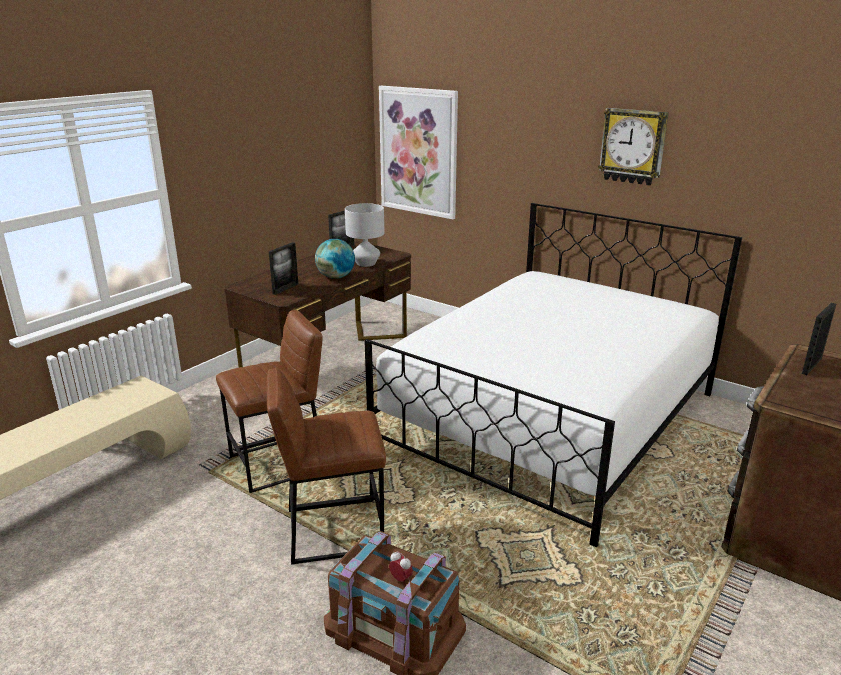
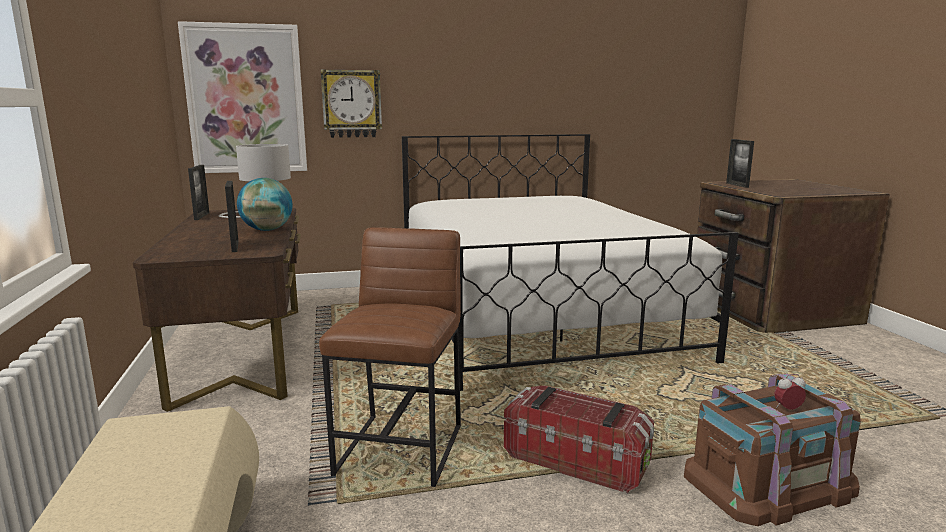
camera: 50 degrees left, 10 degrees down
brown chair [267,368,386,564] -> storage box [504,385,654,493]
wall clock [598,108,669,186] -> wall clock moved to [321,69,382,138]

